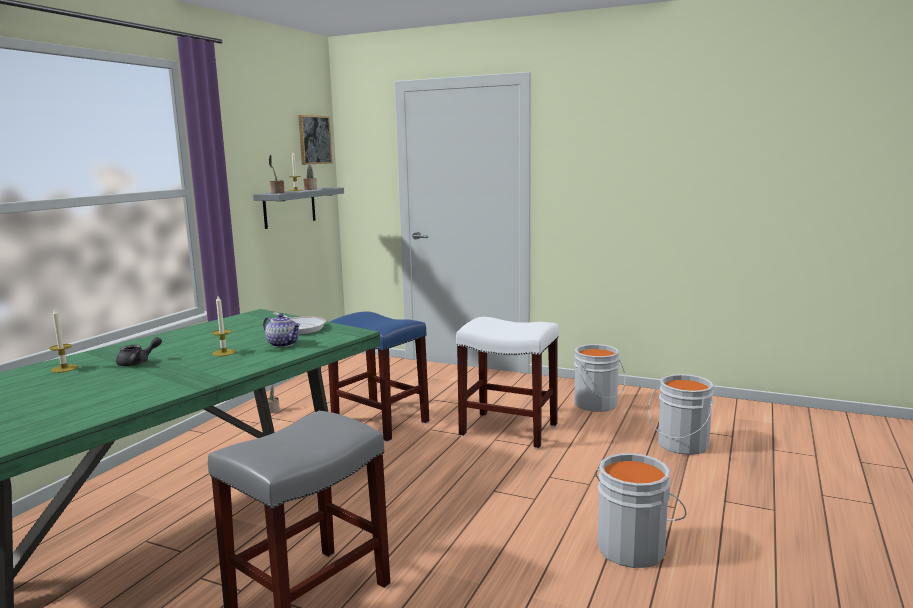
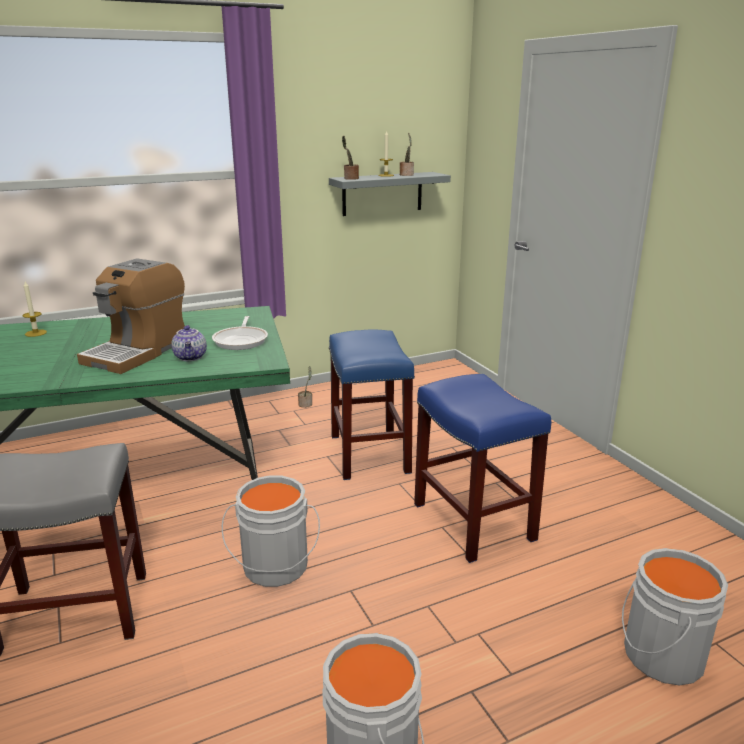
camera: 40 degrees right, 10 degrees up
grey teapot [116,337,162,367] -> none
candle [212,296,236,356] -> coffee machine [77,258,185,374]
picture [298,115,332,165] -> none
white stool [456,317,559,449] -> blue stool [414,374,551,563]
grey bucket [574,344,626,412] -> grey bucket moved to [222,475,320,587]

